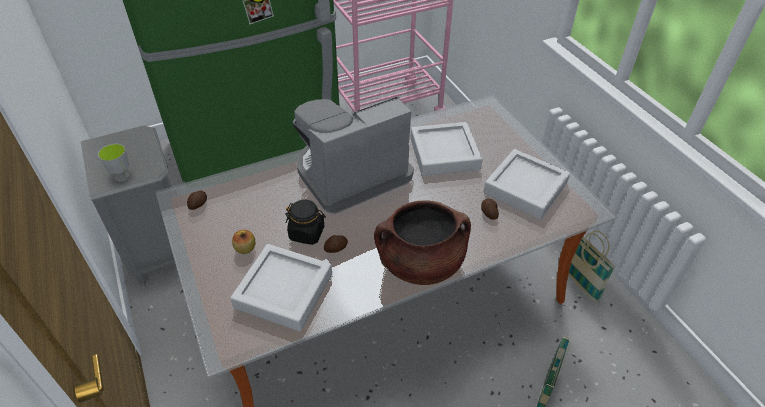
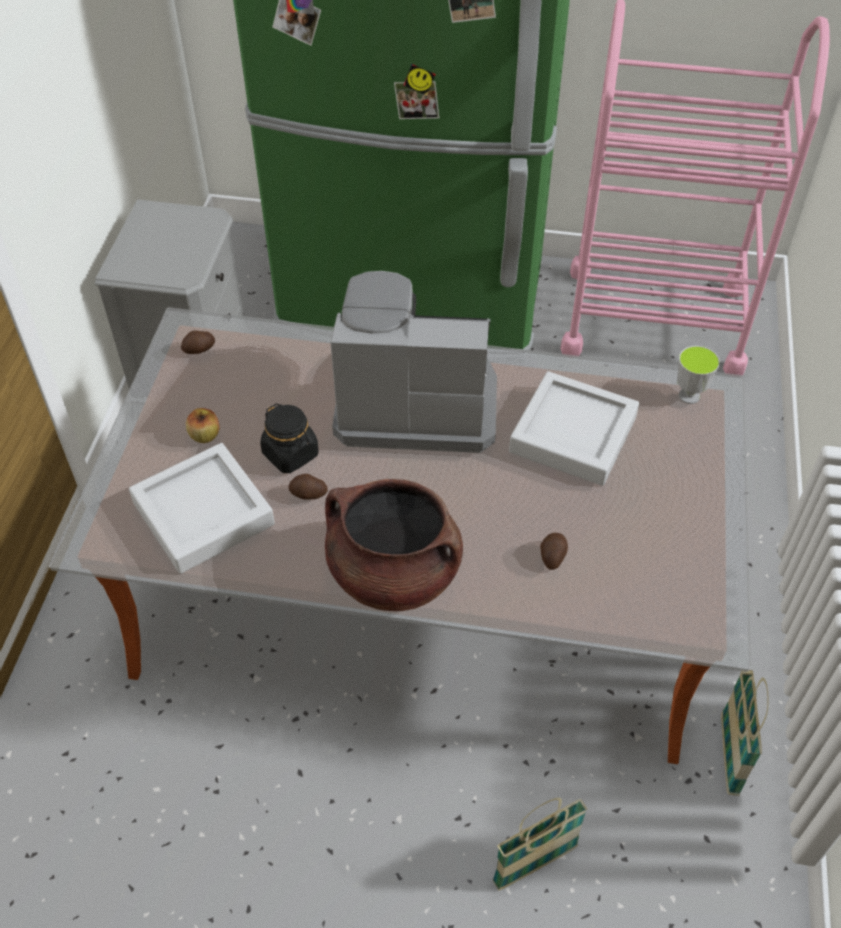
camera: 35 degrees right, 5 degrees up
cup [98,143,129,181] -> cup moved to [677,345,720,404]
grey tray [483,149,570,219] -> none

